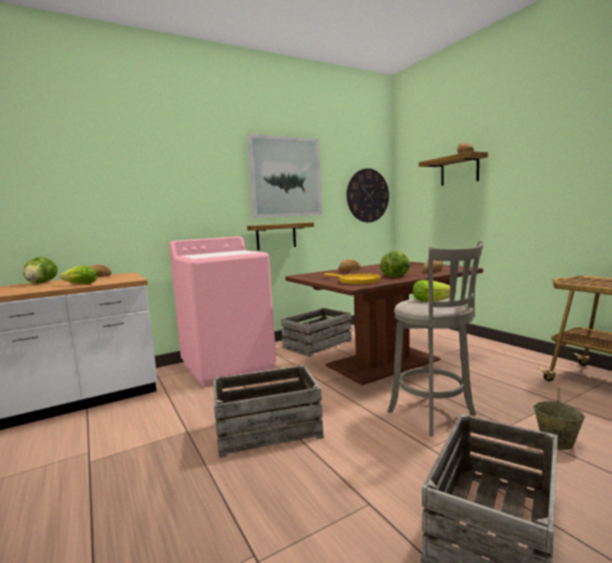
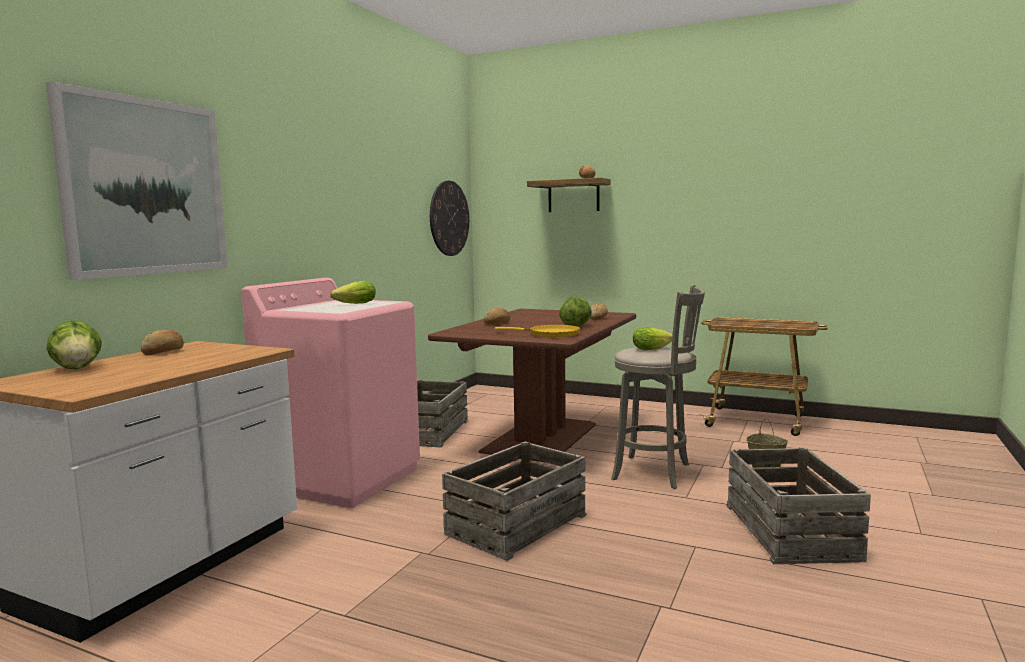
camera: 35 degrees left, 0 degrees up
lettuce [60,266,97,284] -> lettuce moved to [330,281,376,304]
picture [247,134,322,218] -> picture moved to [46,81,228,280]
shelf [247,222,314,250] -> none

